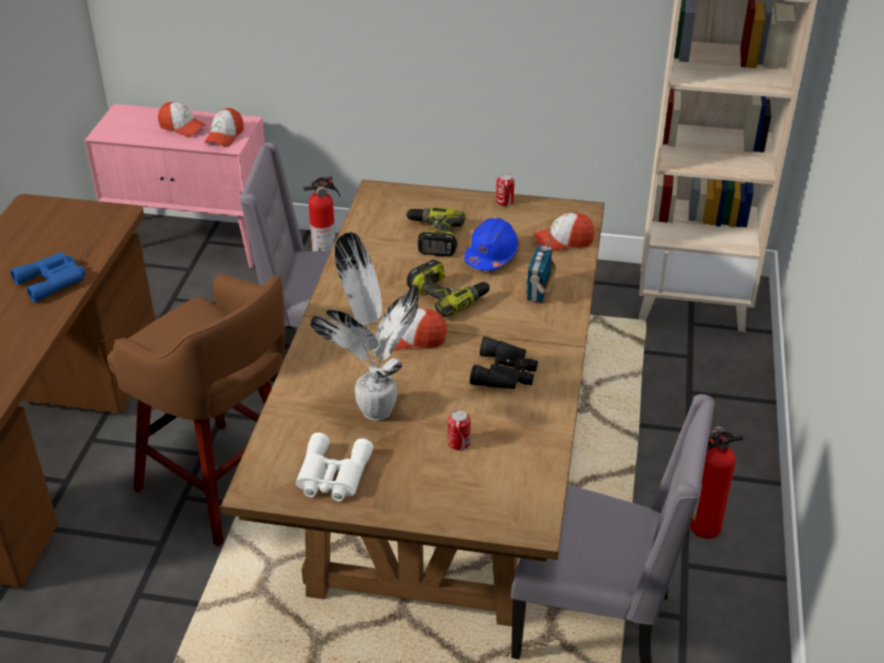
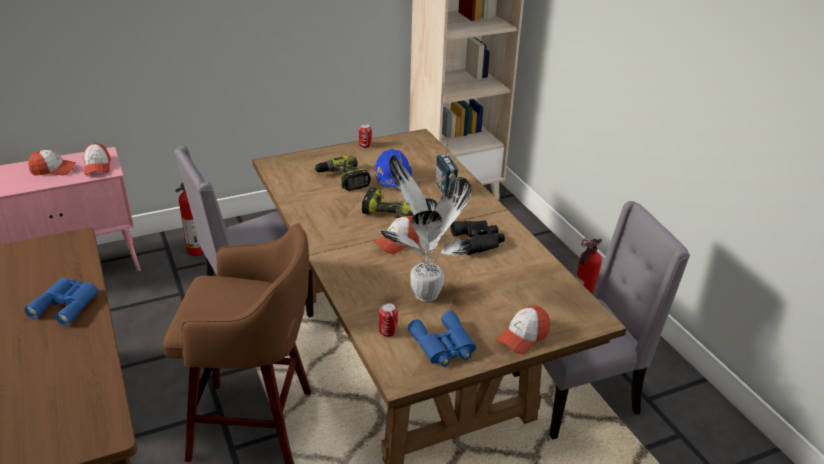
camera: 35 degrees left, 5 degrees down
white binoculars [296,432,373,501] -> blue binoculars [408,311,476,366]
can [448,410,471,450] -> can moved to [379,303,398,337]
cap [534,213,594,252] -> cap moved to [496,305,550,354]

